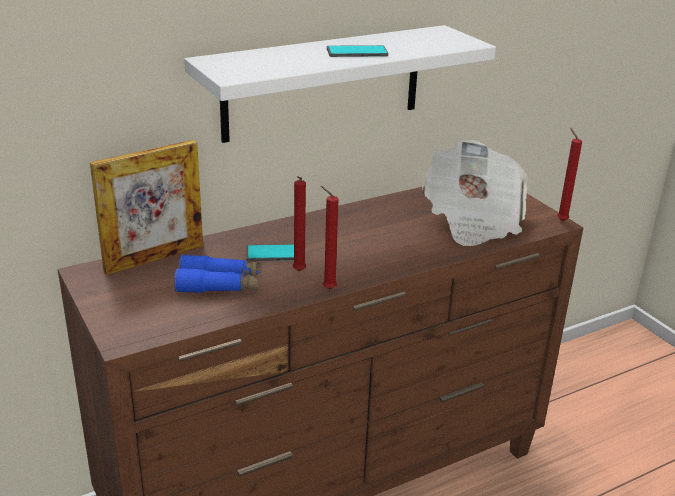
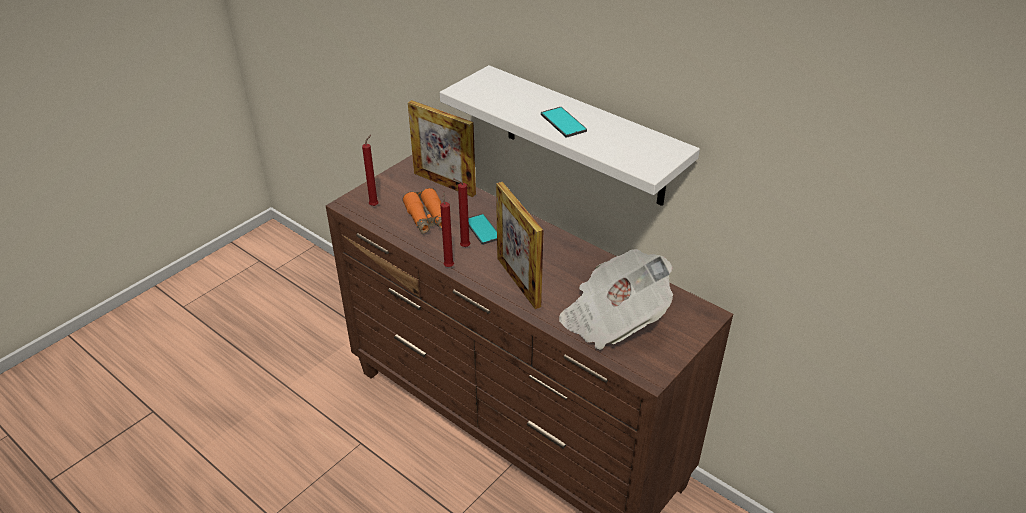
camera: 70 degrees right, 10 degrees up
blue binoculars [174,255,261,293] -> orange binoculars [402,188,442,234]
red candle [557,128,582,221] -> red candle moved to [362,135,379,206]
none -> picture frame [496,182,543,309]

